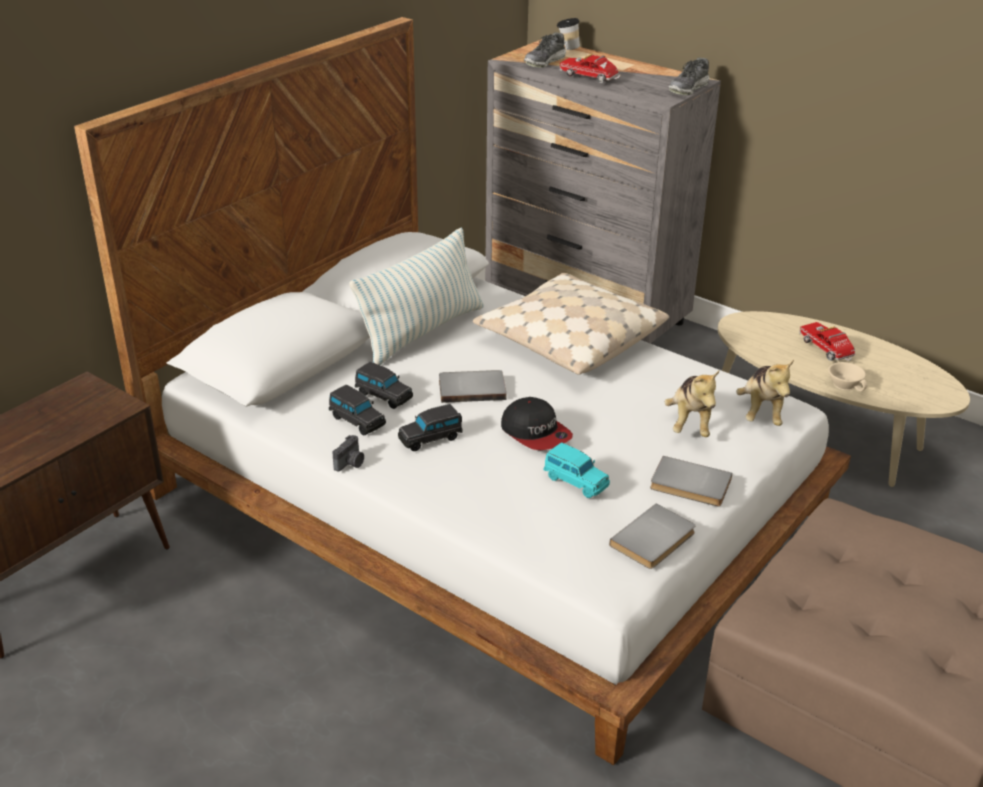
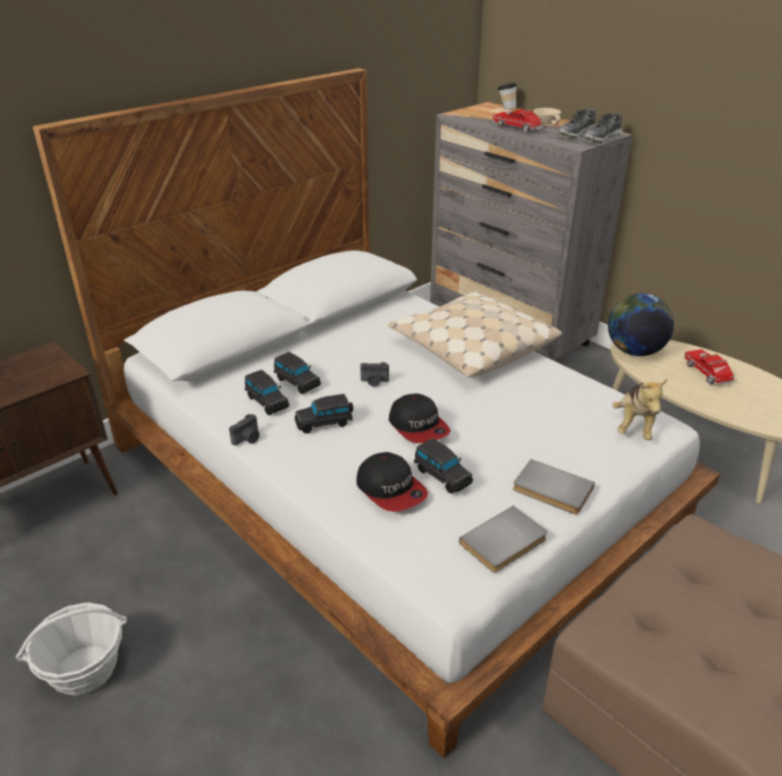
camera: 10 degrees right, 0 degrees up
pillow [349,227,484,365] -> none
grey book [439,370,507,403] -> camera [360,362,389,387]
shoe [524,32,566,68] -> shoe moved to [558,109,596,139]
turquoise toy car [544,442,610,498] -> black toy car [414,438,473,493]
plush toy [665,370,719,437] -> none
beige cup [828,362,868,392] -> beige cup moved to [534,108,561,125]
none -> basket [16,602,127,696]
none -> cap [356,452,428,512]
none -> globe [608,293,674,356]

